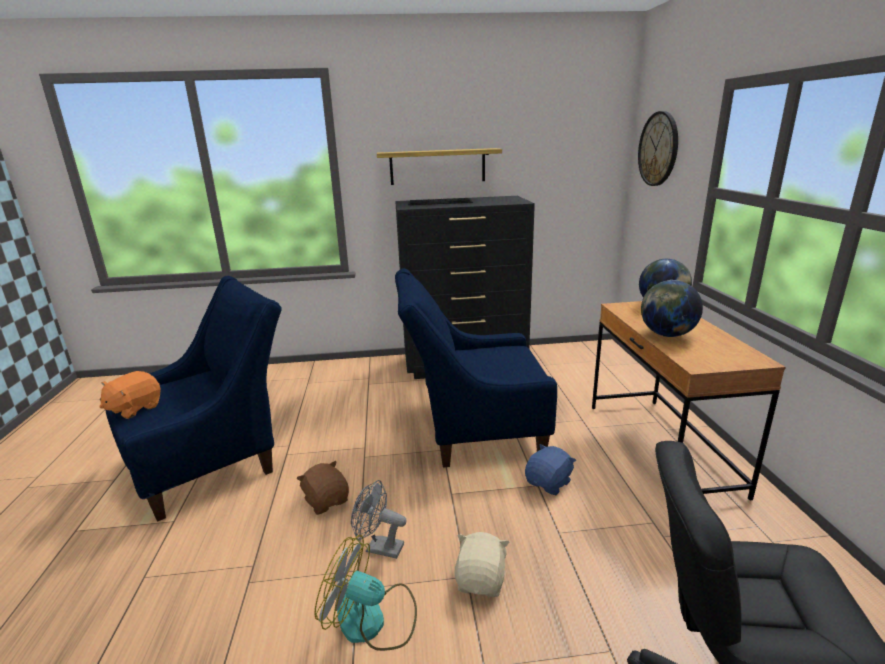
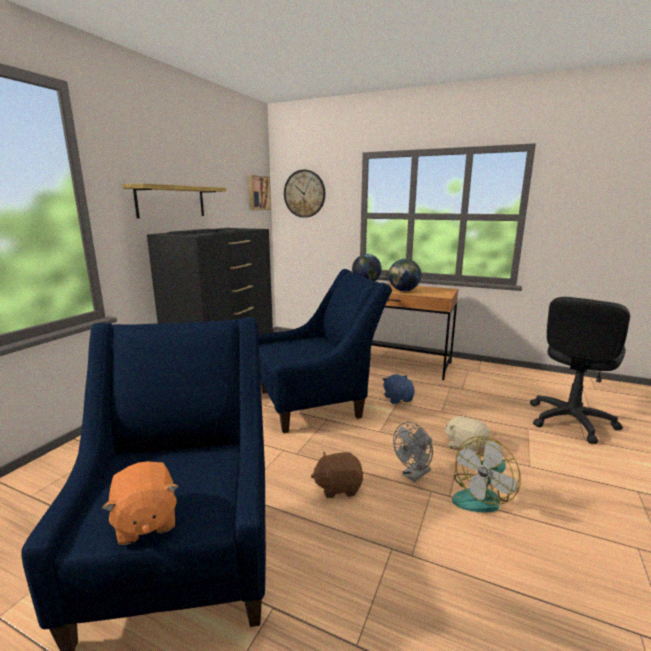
camera: 60 degrees left, 5 degrees down
blue armchair [395,268,557,468] -> blue armchair turned 135 degrees counterclockwise [258,269,392,433]
none -> picture [248,175,271,210]

